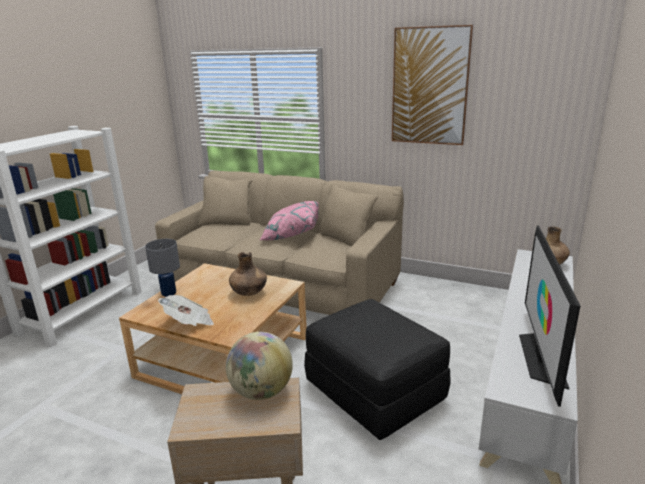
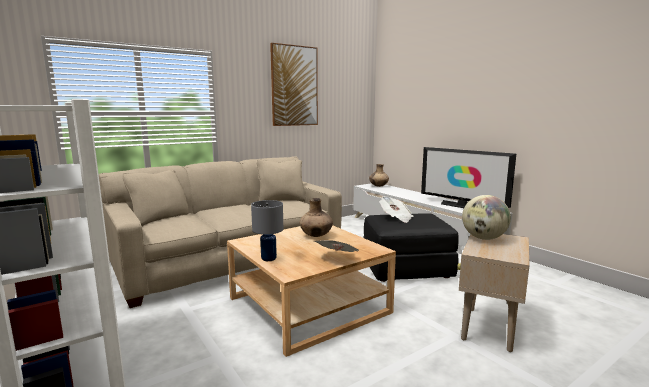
camera: 60 degrees left, 10 degrees down
pink pillow [260,201,319,240] -> none
none -> newspaper [379,196,413,223]

